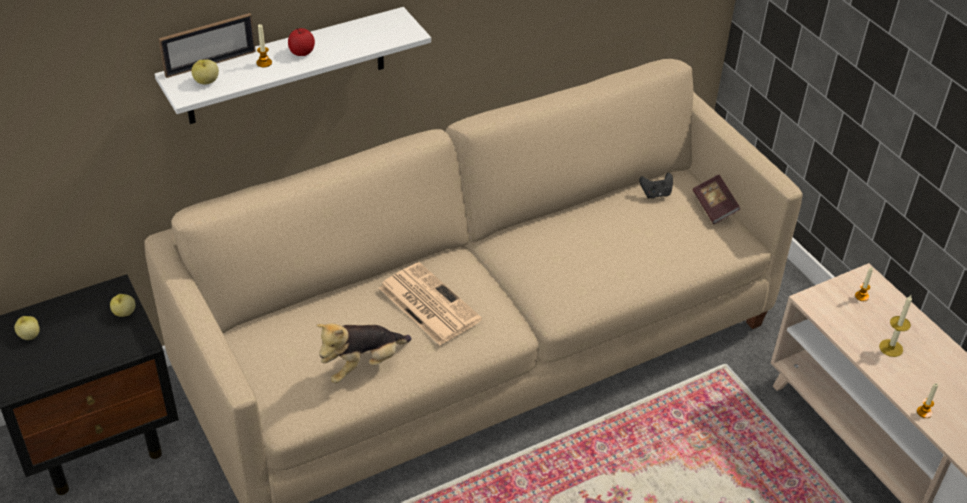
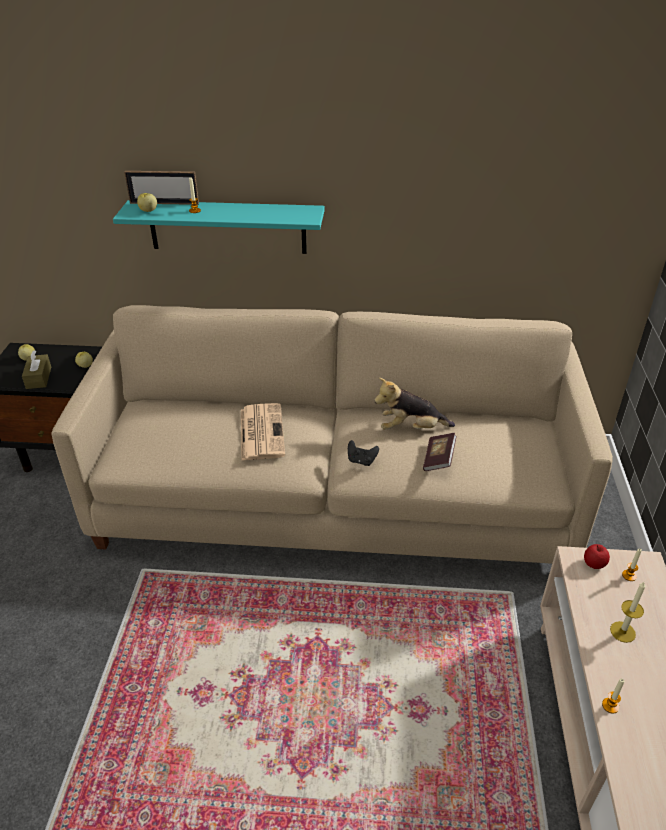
camera: 35 degrees right, 5 degrees down
white shelf [155,7,431,124] -> turquoise shelf [113,200,325,254]
apple [288,28,315,56] -> apple moved to [584,544,610,569]
plush toy [316,323,411,383] -> plush toy moved to [374,378,455,430]
black game controller [639,173,673,199] -> black game controller moved to [348,440,379,466]
book [693,175,740,224] -> book moved to [423,433,457,471]
none -> brown tissue box [22,350,51,389]

